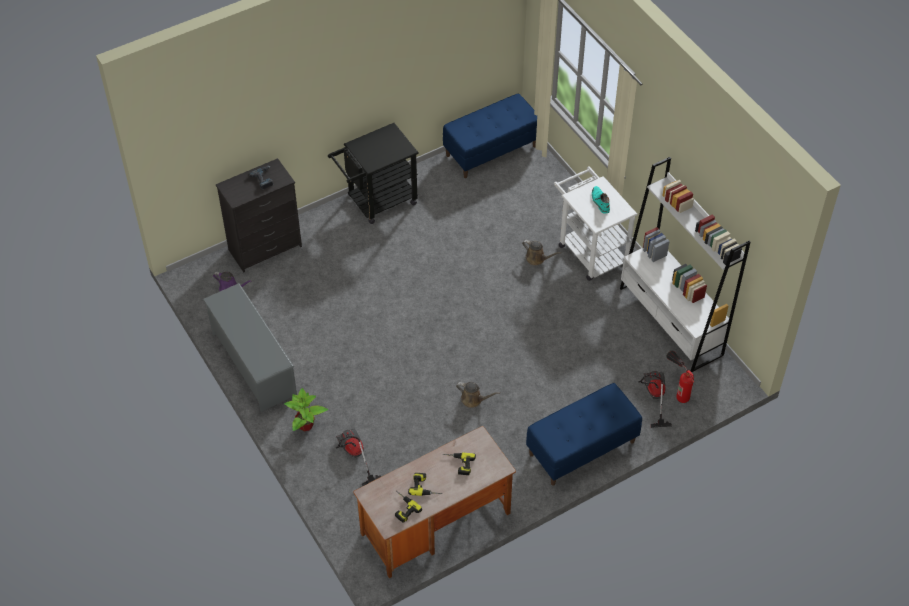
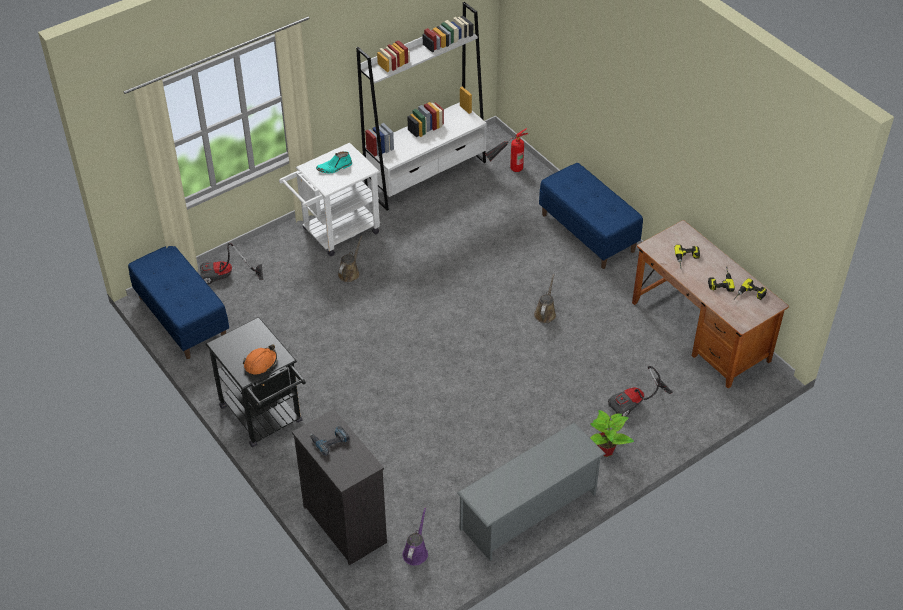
camera: 95 degrees left, 5 degrees down
vacuum cleaner [639,371,672,428] -> vacuum cleaner moved to [200,243,263,284]
none -> orange hard hat [243,344,277,375]

